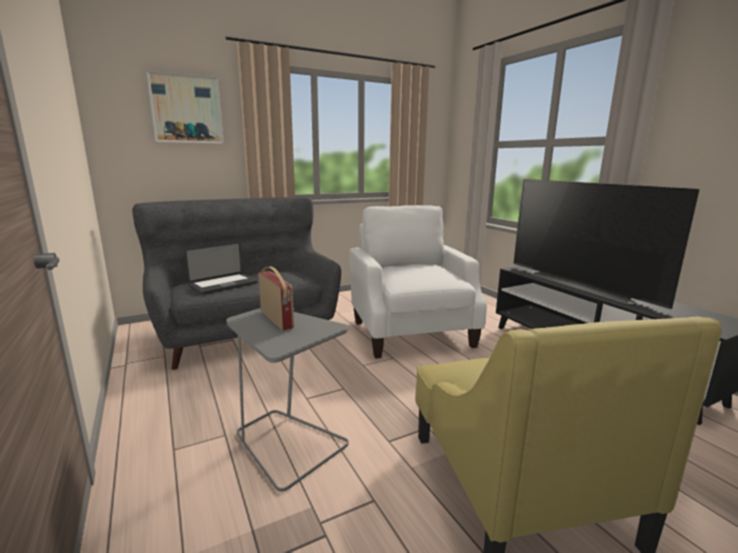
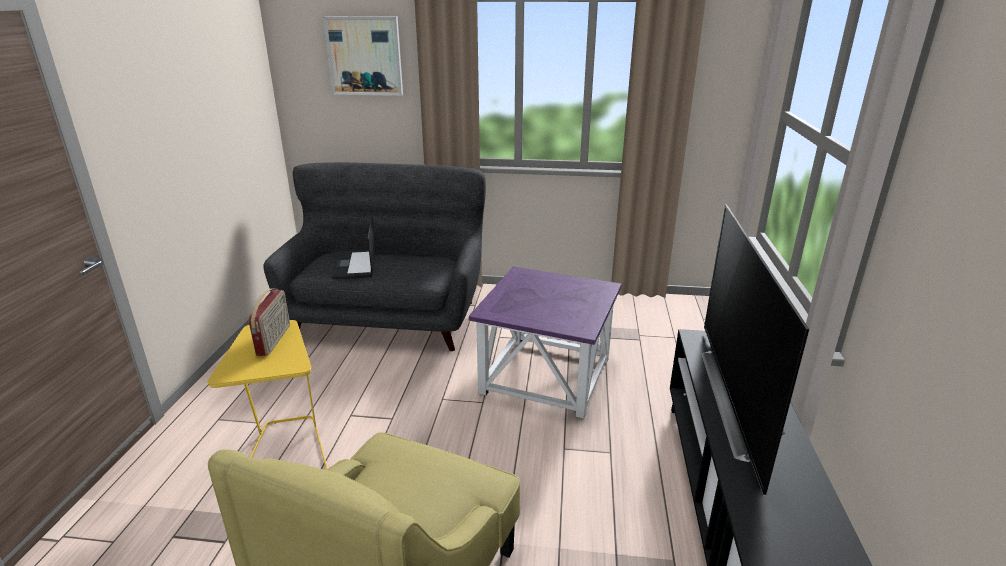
camera: 35 degrees right, 10 degrees up
laptop [184,242,258,295] -> laptop turned 90 degrees clockwise [332,216,376,279]
grey side table [226,308,349,492] -> yellow side table [207,320,328,469]
white armchair [350,205,487,359] -> purple side table [469,266,622,419]

